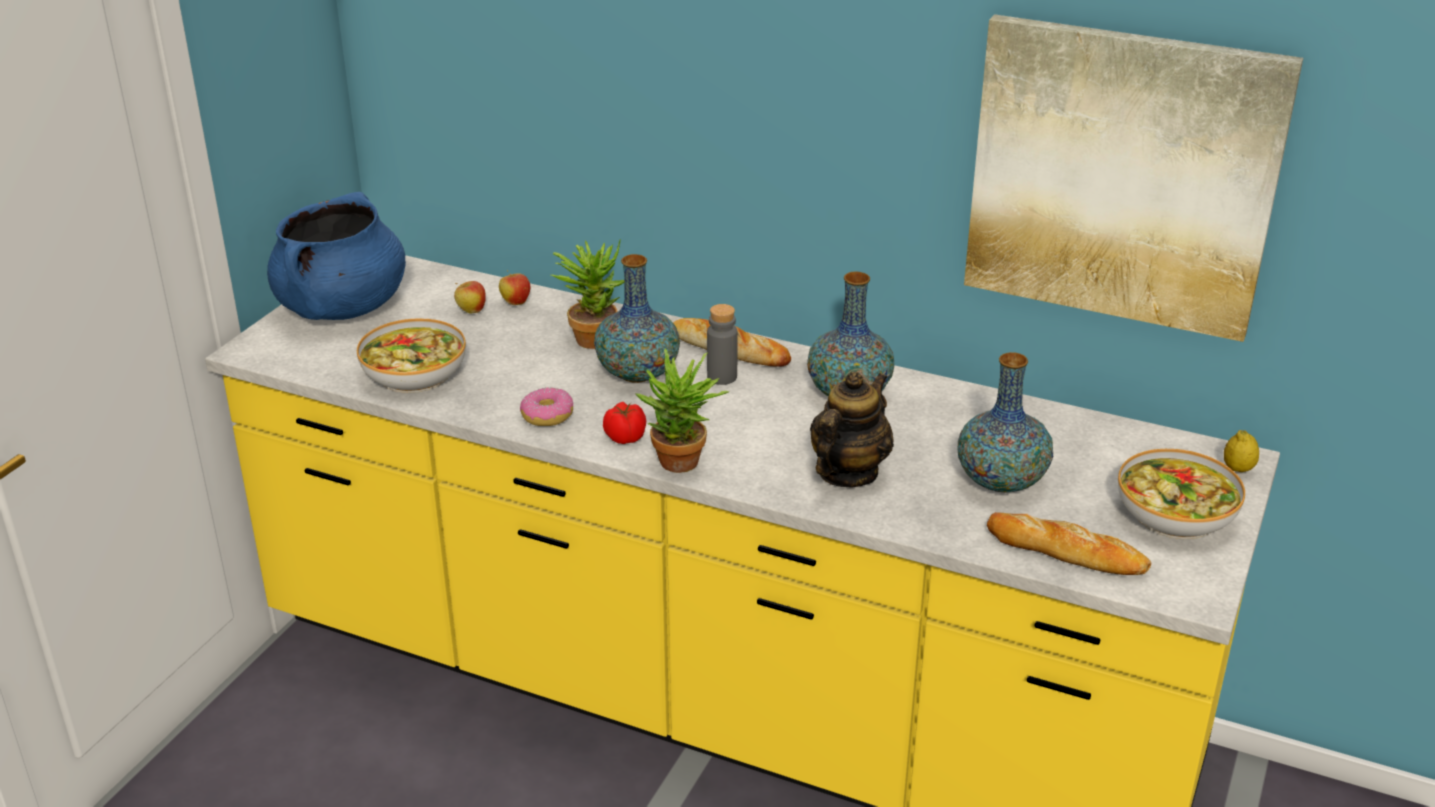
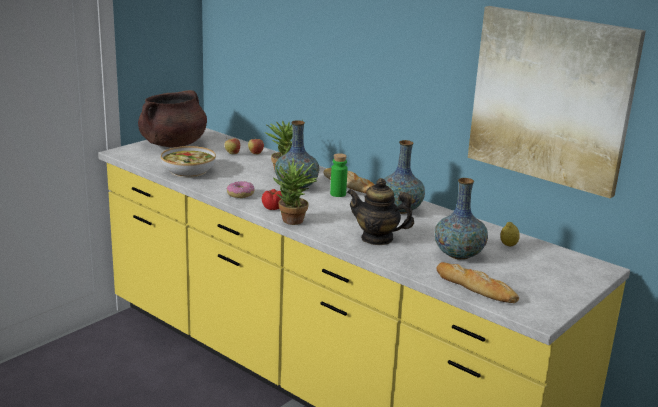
camera: 15 degrees right, 10 degrees down
blue cooking pot [267,192,406,320] -> brown cooking pot [138,90,207,147]
grey bottle [707,304,738,385] -> green bottle [330,153,348,197]
teapot [810,371,894,488] -> teapot turned 120 degrees counterclockwise [347,178,414,245]
bowl [1118,449,1245,539] -> none
lemon [1224,430,1259,472] -> lemon moved to [500,222,520,247]

